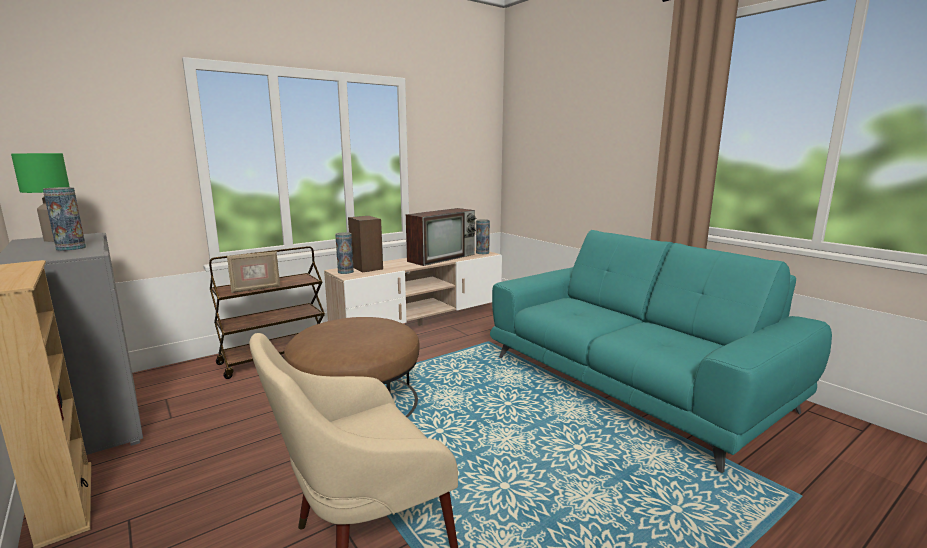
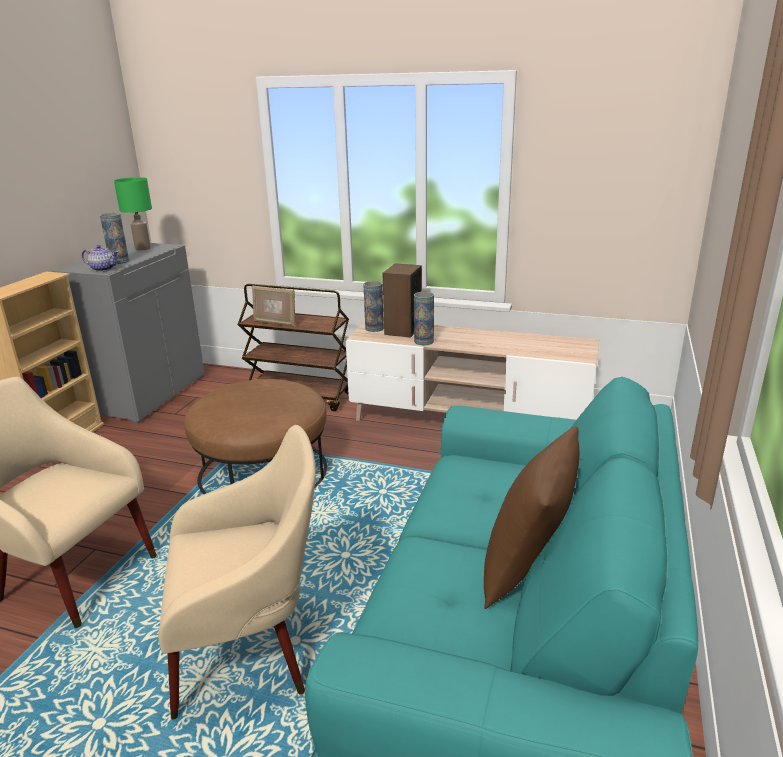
camera: 55 degrees right, 10 degrees up
television [406,208,477,266] -> none
vase [476,219,490,254] -> vase moved to [414,292,434,345]
none -> teapot [82,245,119,271]
none -> beige armchair [158,425,316,720]
none -> brown pillow [484,426,579,609]

